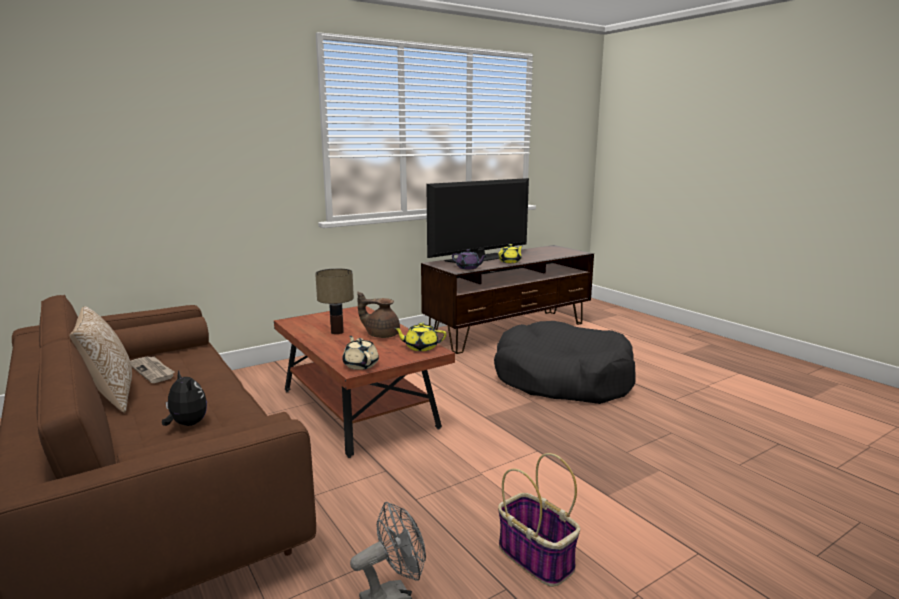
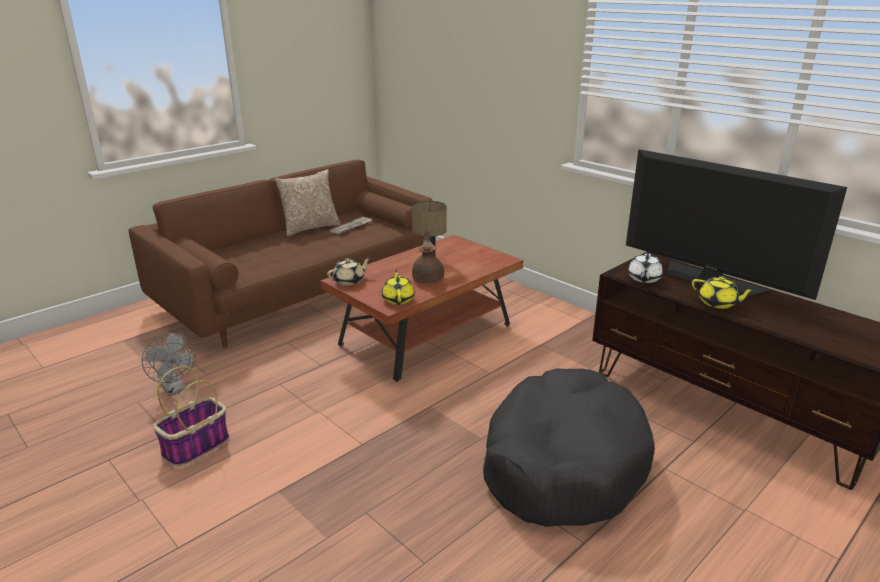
camera: 80 degrees right, 10 degrees up
plush toy [162,370,207,426] -> none
purple teapot [452,249,487,270] -> white teapot [628,253,663,283]

